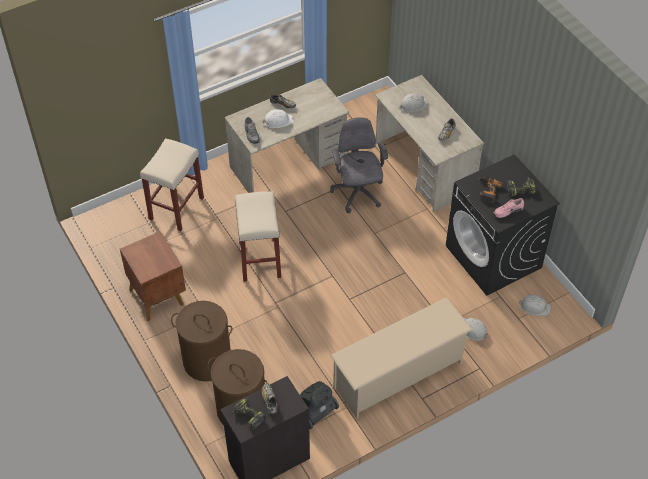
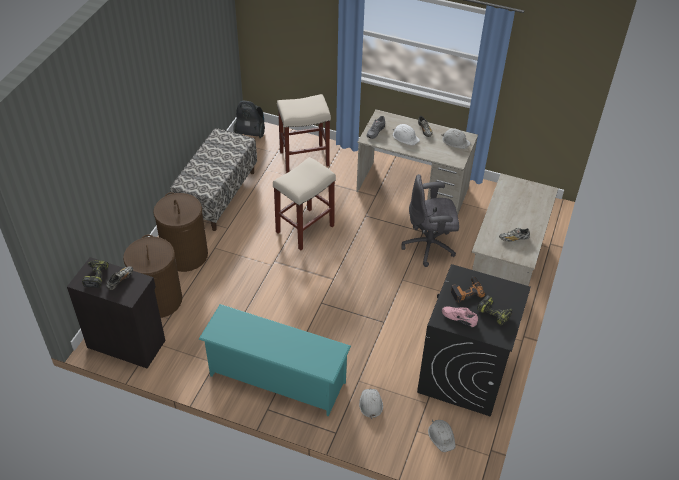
camera: 50 degrees right, 5 degrees down
brown nightstand [120,231,186,321] -> bench [170,128,257,231]
vacuum cleaner [300,381,339,429] -> vacuum cleaner moved to [233,101,265,138]
grey office chair [330,117,388,213] -> grey office chair turned 135 degrees counterclockwise [401,174,459,267]
beige shoe rack [330,297,473,418] -> turquoise shoe rack [199,304,351,417]
white hard hat [400,93,429,113] -> white hard hat moved to [441,128,471,149]

